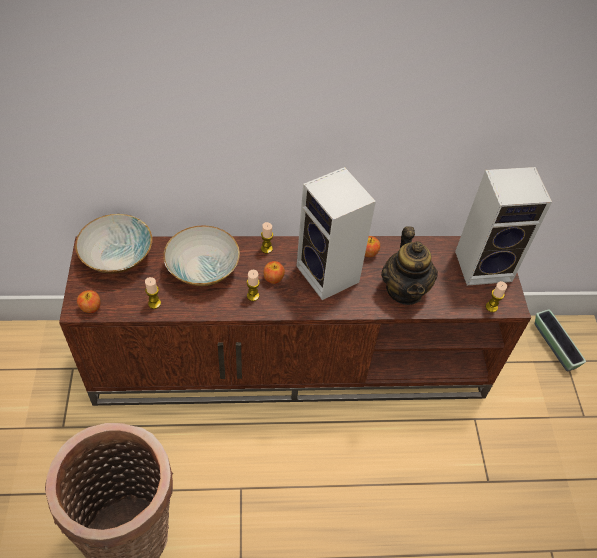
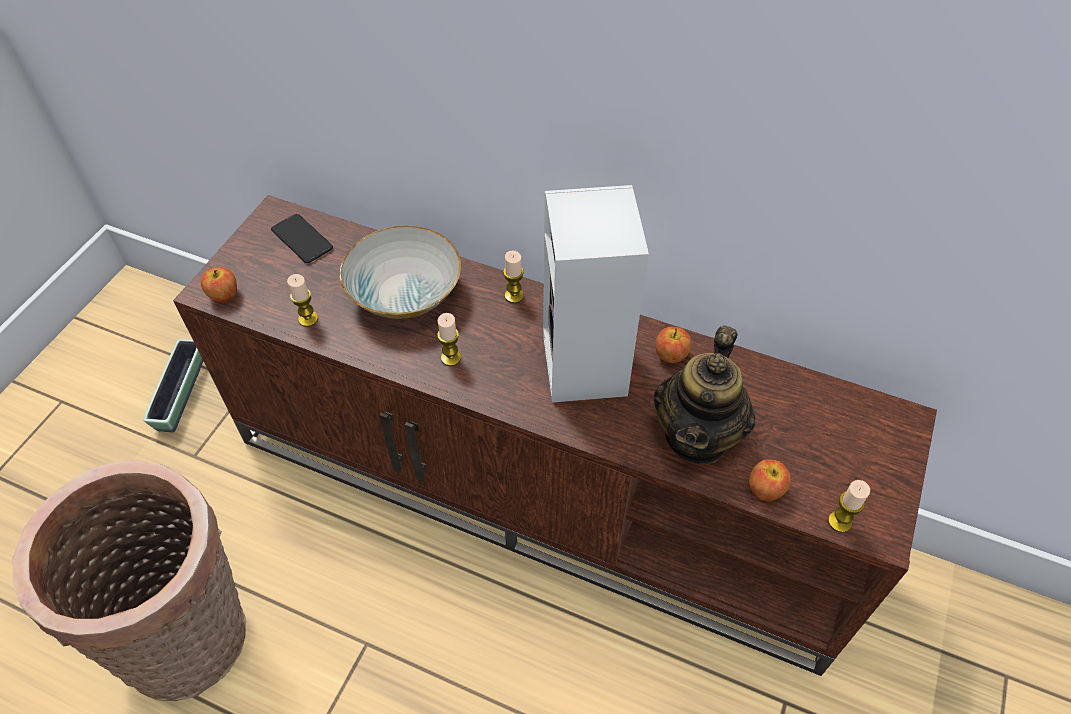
camera: 30 degrees right, 0 degrees up
bowl [75,214,152,274] -> phone [271,214,333,263]
apple [263,261,285,284] -> apple moved to [749,459,791,501]
speaker [455,167,552,286] -> none
planter [535,309,586,371] -> planter moved to [143,339,203,432]

